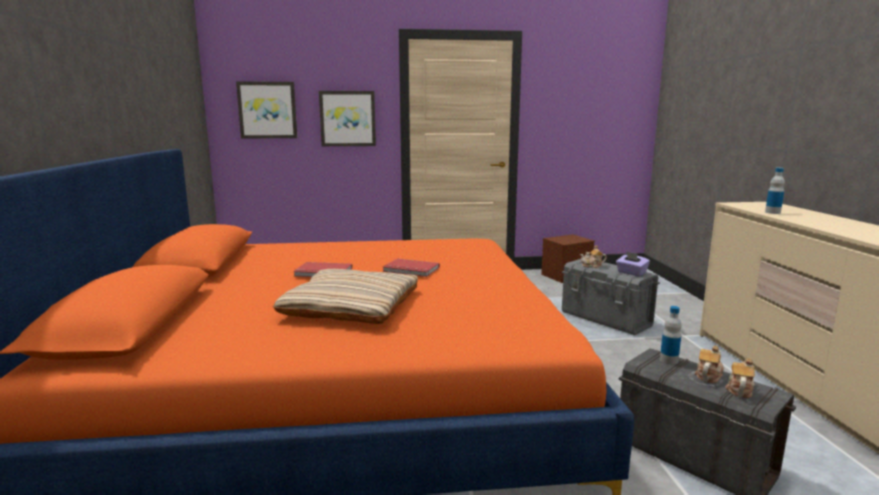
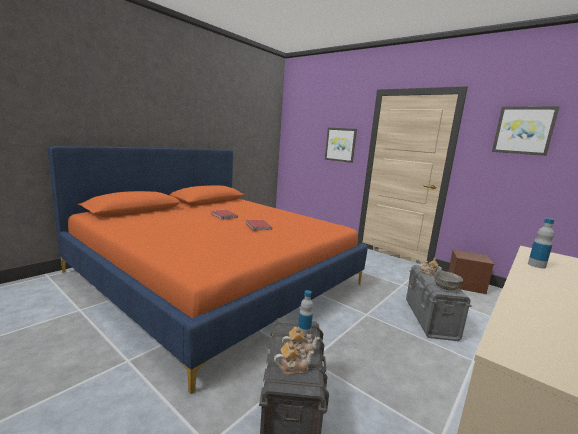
camera: 45 degrees right, 0 degrees up
picture [236,81,297,138] -> picture moved to [492,106,560,156]
beige pillow [273,269,418,324] -> none
purple tissue box [616,251,650,276] -> grey bowl [434,271,463,290]

